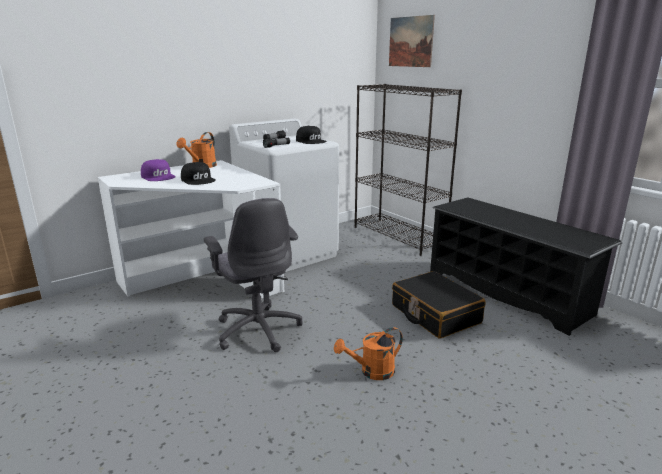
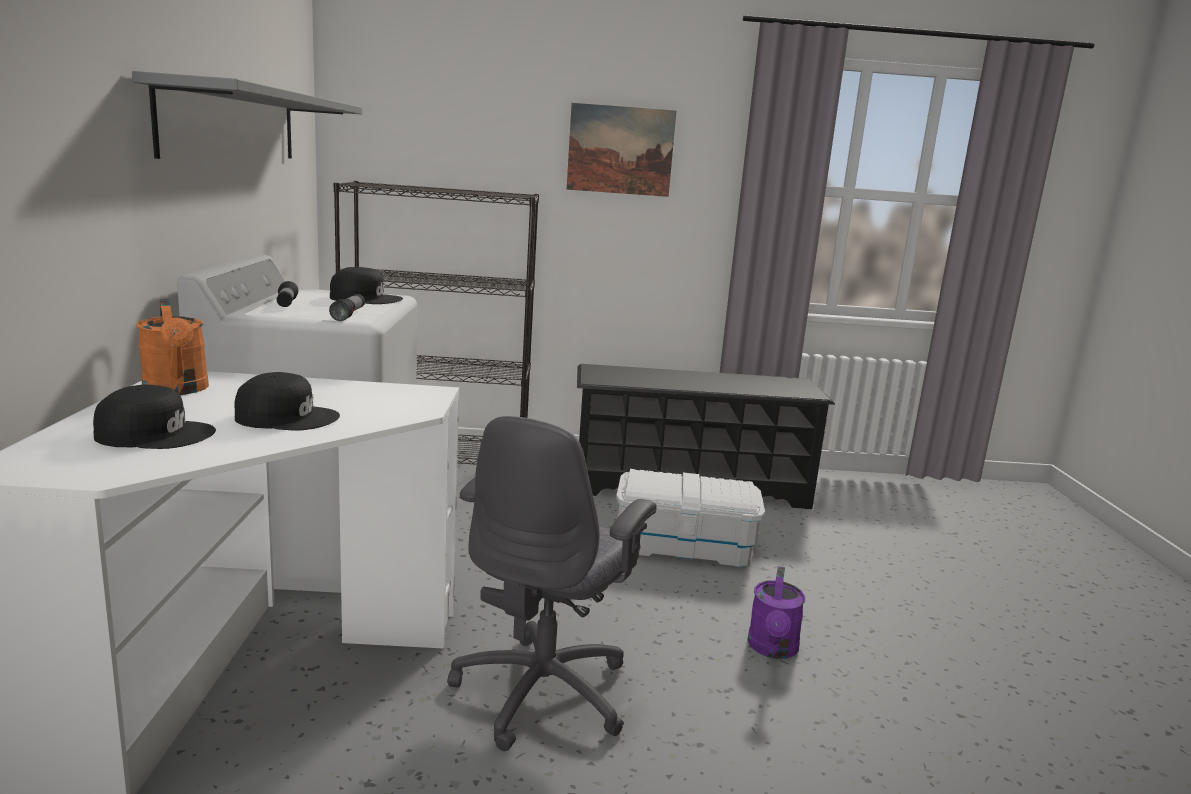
camera: 55 degrees left, 5 degrees down
purple cap [141,159,176,181] -> black cap [93,385,216,449]
grey office chair [204,198,303,352] -> grey office chair turned 105 degrees clockwise [447,416,657,751]
orange watering can [334,327,403,380] -> purple watering can [747,566,805,659]
picture [389,15,435,67] -> picture moved to [567,103,676,197]
black suitcase [392,271,486,339] -> white storage box [616,469,765,567]
none -> grey shelf [132,71,362,159]

